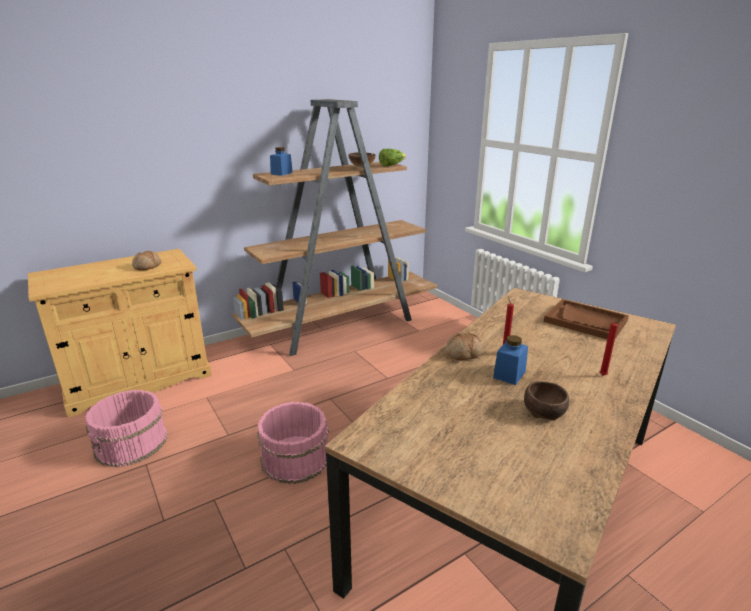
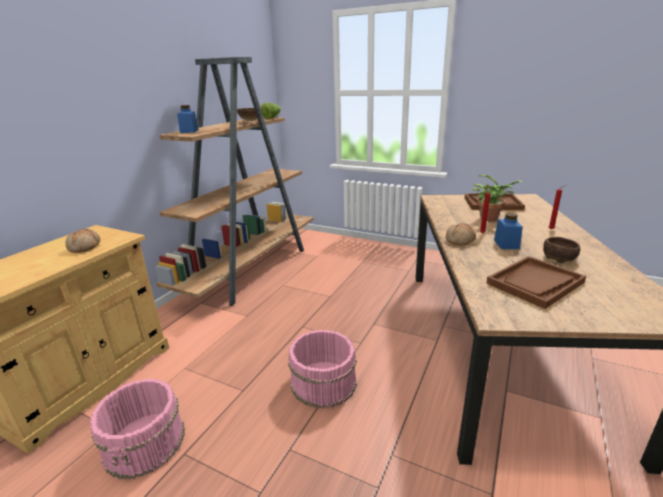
camera: 30 degrees left, 0 degrees up
none -> potted plant [472,174,523,222]
none -> brown tray [486,256,586,309]

